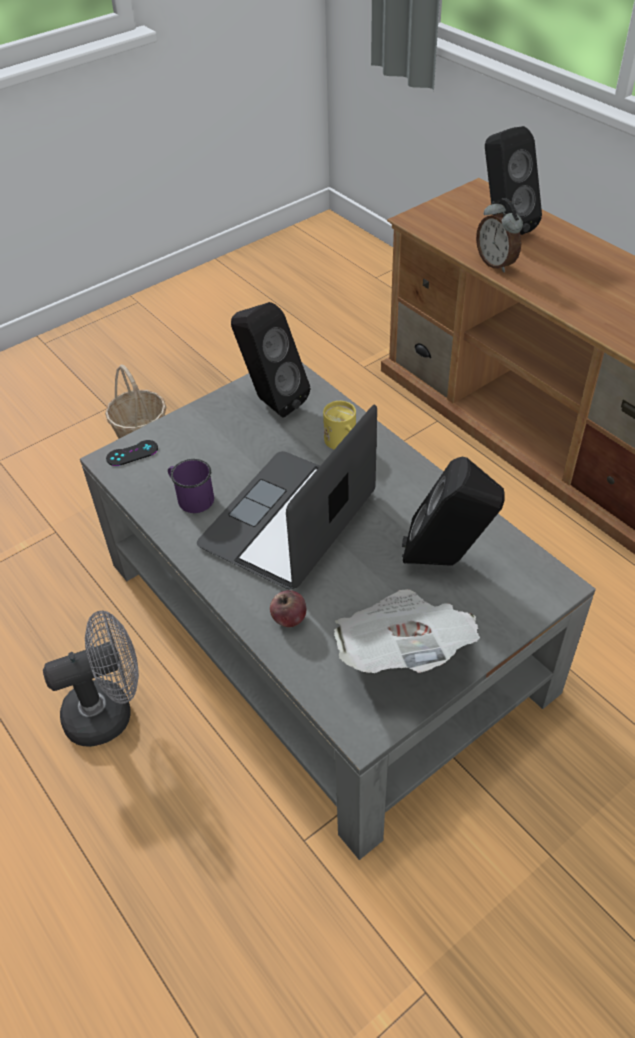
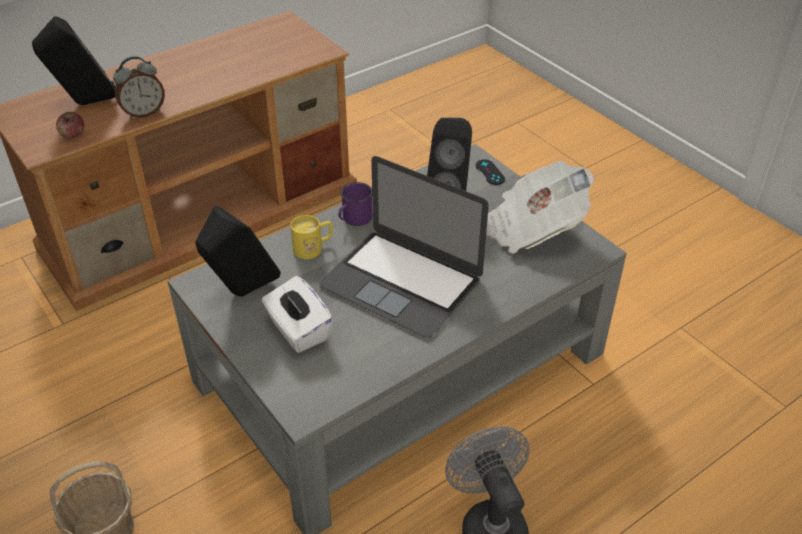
camera: 90 degrees left, 5 degrees down
black game controller [106,440,158,466] -> black game controller moved to [476,159,505,185]
purple mug [168,459,214,513] -> purple mug moved to [338,182,372,226]
apple [270,590,306,627] -> apple moved to [56,112,84,138]
none -> white tissue box [261,276,333,353]

